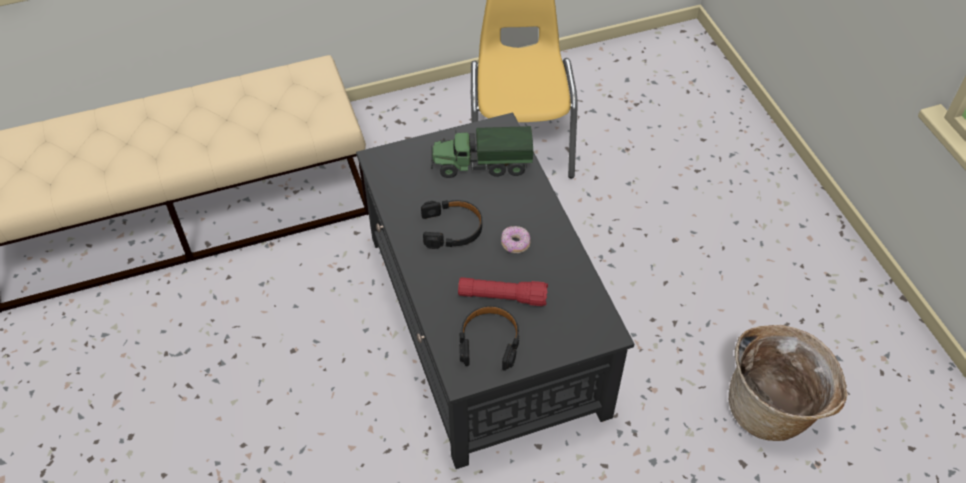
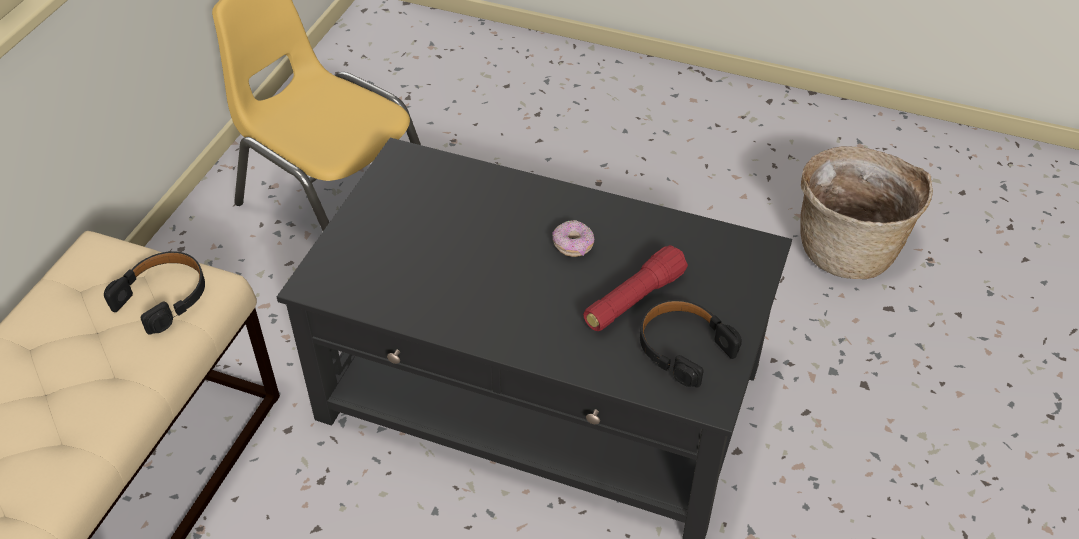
camera: 50 degrees left, 5 degrees down
black headphones [421,200,482,249] -> black headphones moved to [104,251,205,335]
toy truck [431,126,533,178] -> none

